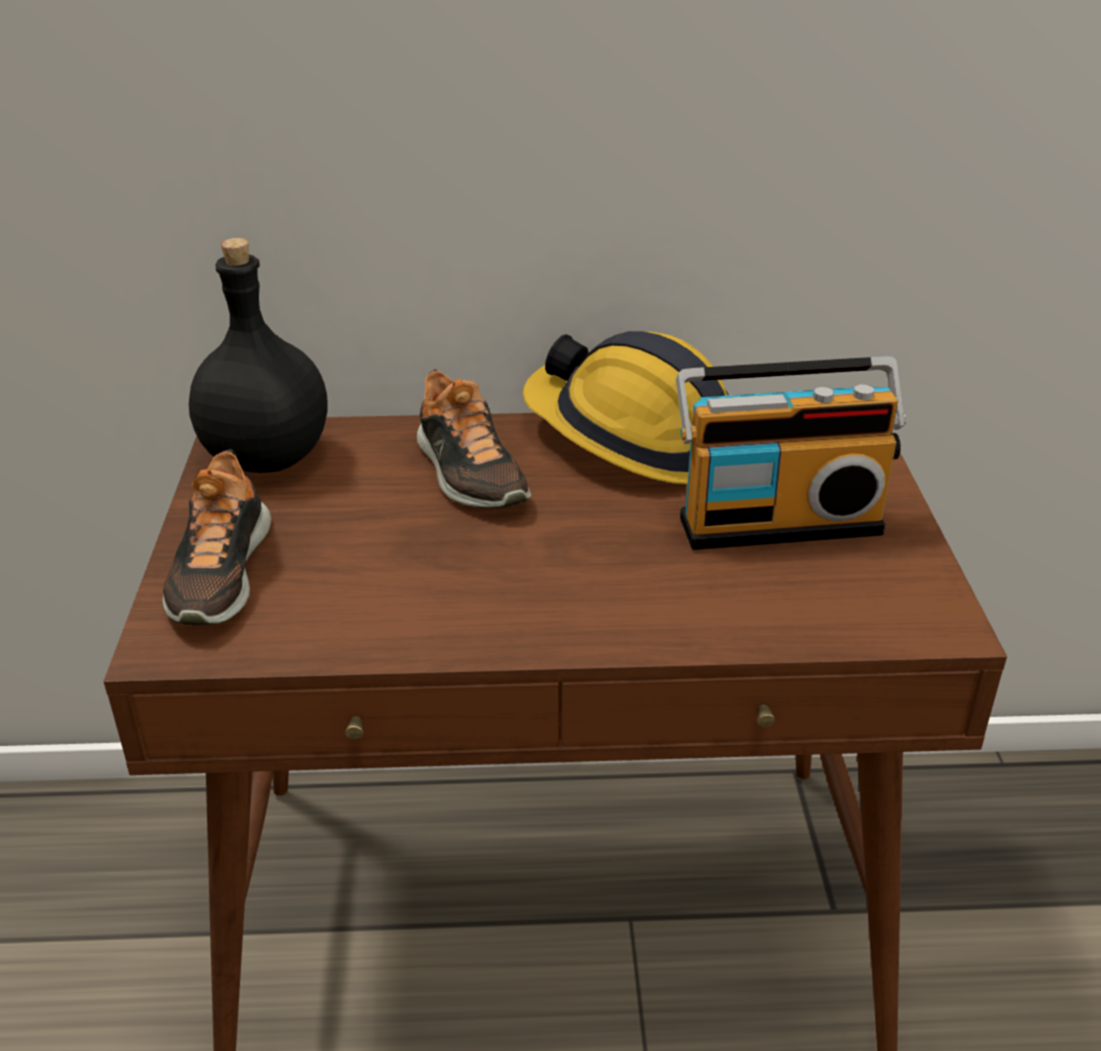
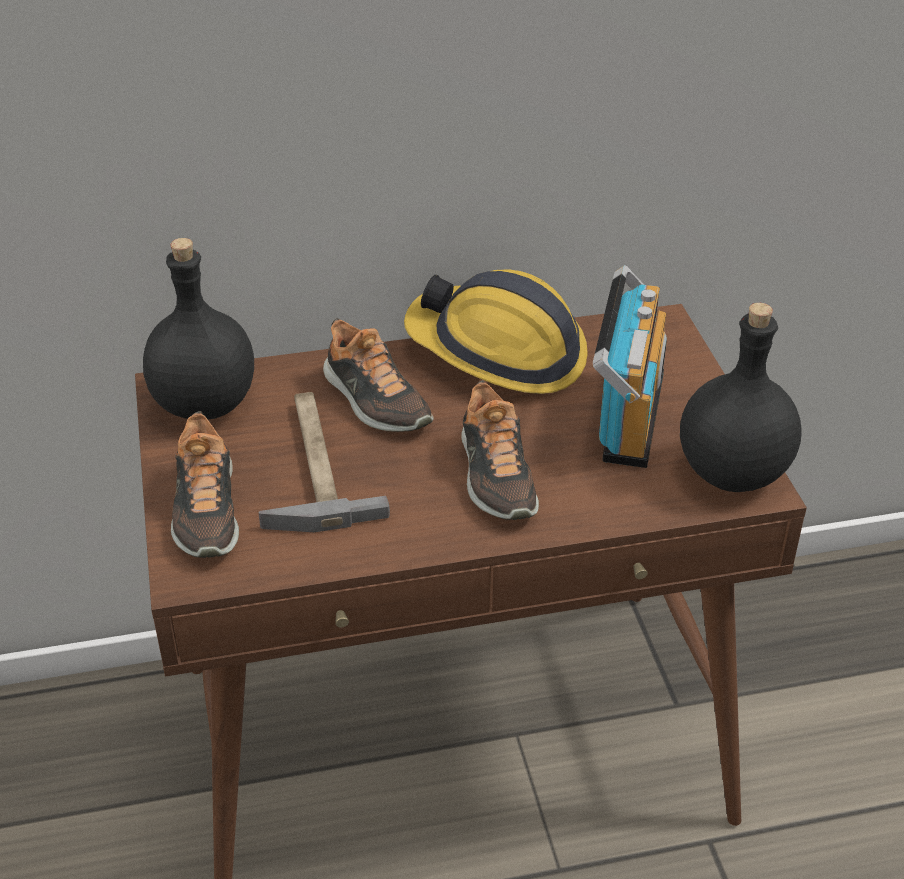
camera: 10 degrees left, 5 degrees up
radio [676,356,906,550] -> radio turned 60 degrees counterclockwise [593,265,667,468]
none -> hammer [258,392,390,532]
none -> shoe [461,380,539,520]
none -> black bottle [680,303,802,492]

